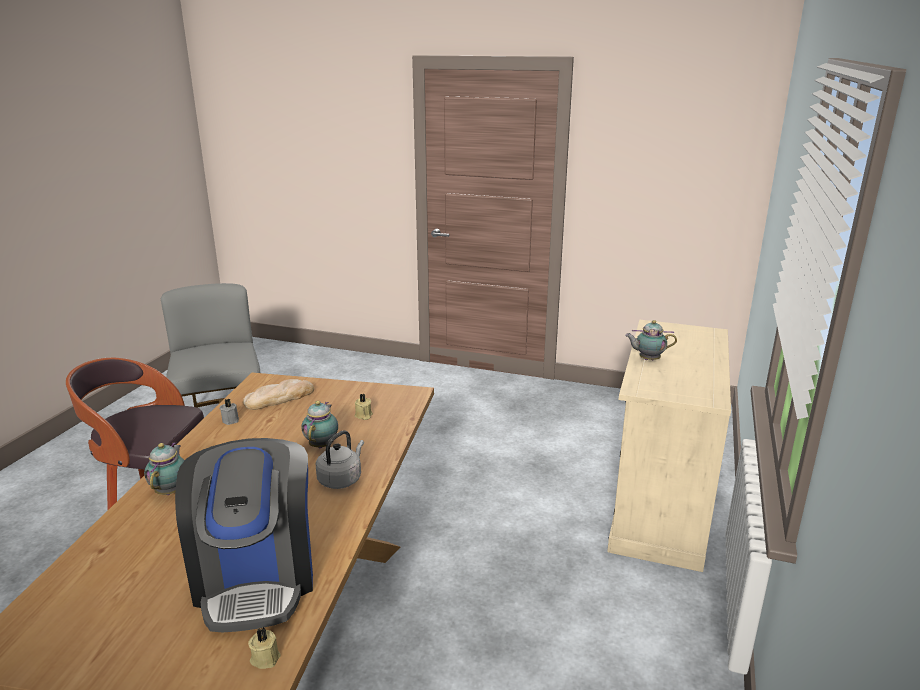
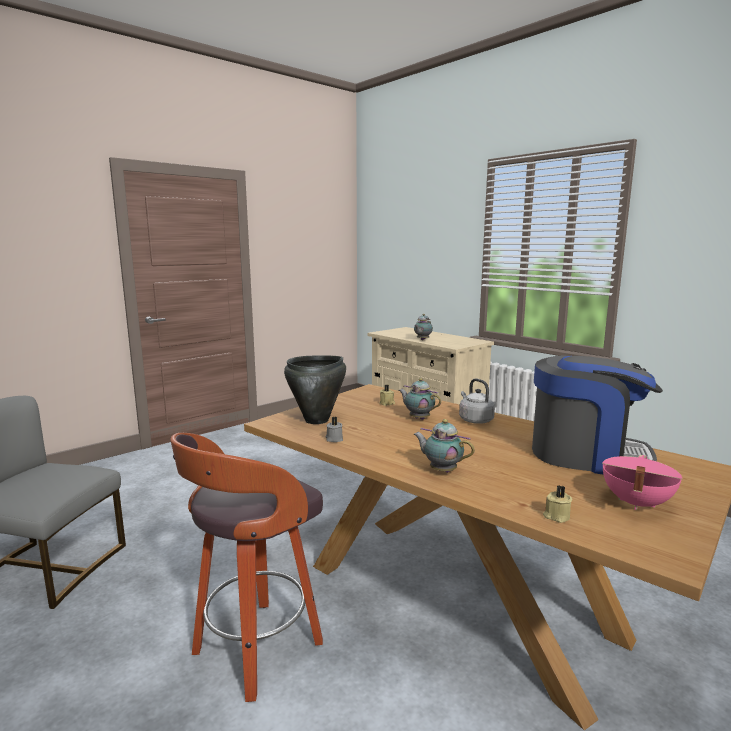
camera: 60 degrees left, 10 degrees down
bread [243,379,314,410] -> black cooking pot [284,356,346,424]
beige candle [248,627,281,669] -> beige candle moved to [543,485,572,523]
none -> pink cooking pot [602,455,682,510]

